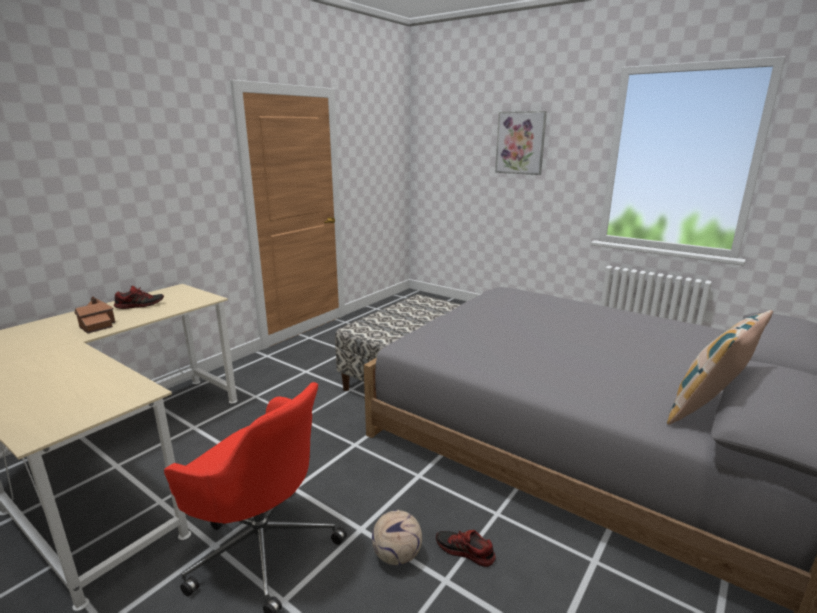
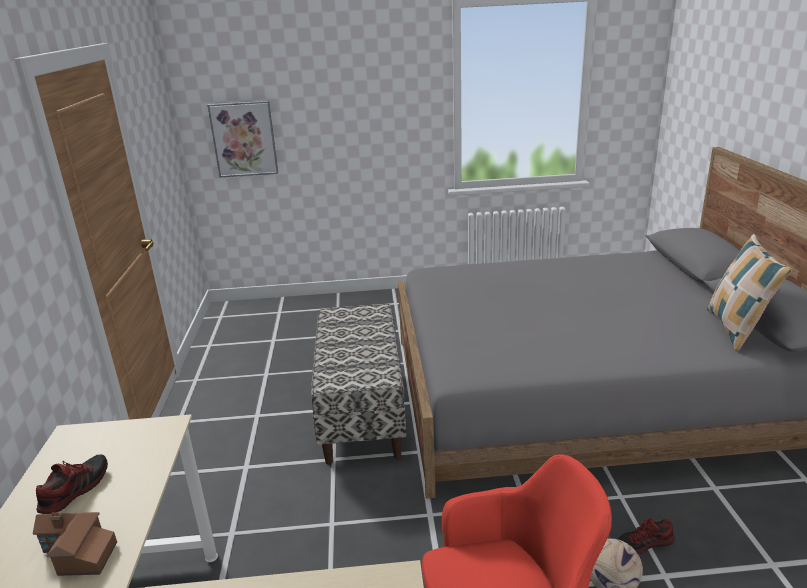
camera: 40 degrees left, 5 degrees up
picture [495,111,547,175] -> picture moved to [207,101,278,177]

